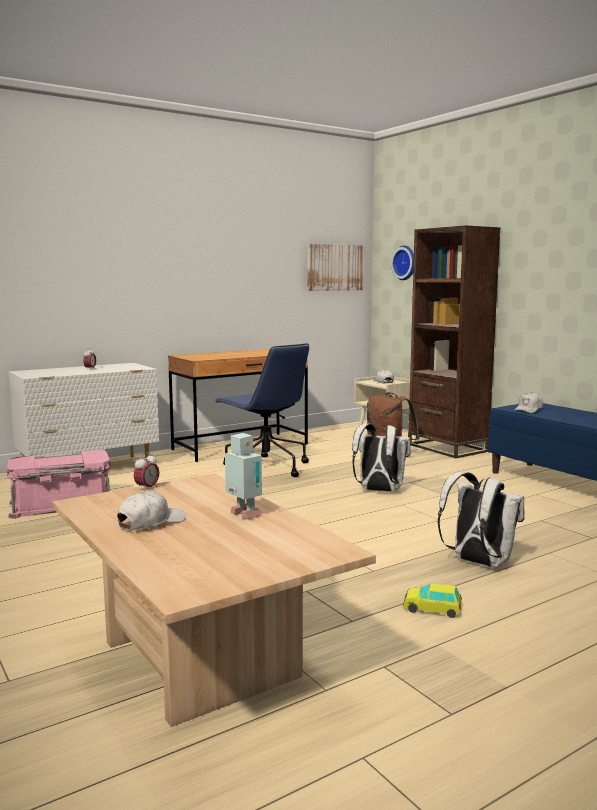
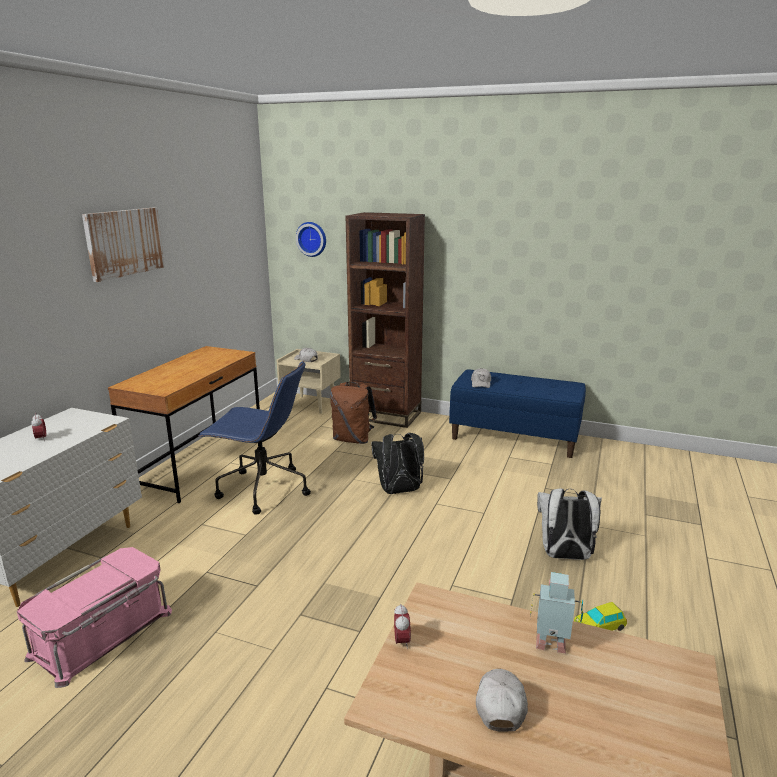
camera: 35 degrees left, 10 degrees up
picture [307,244,364,291] -> picture moved to [82,208,165,282]
white backpack [352,424,410,492] -> black backpack [371,433,424,494]

